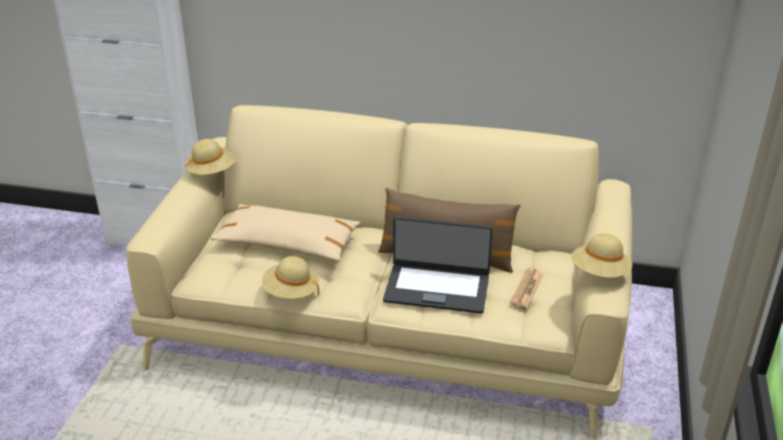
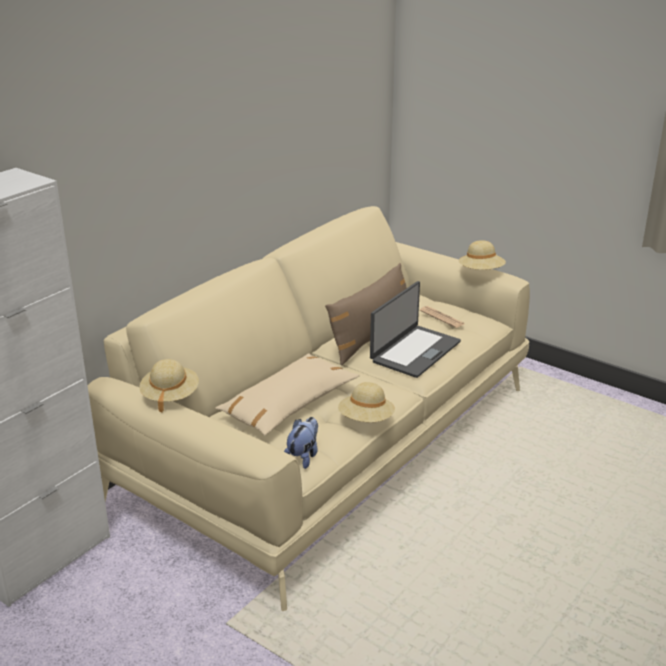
camera: 65 degrees left, 5 degrees down
none -> plush toy [284,417,318,469]

